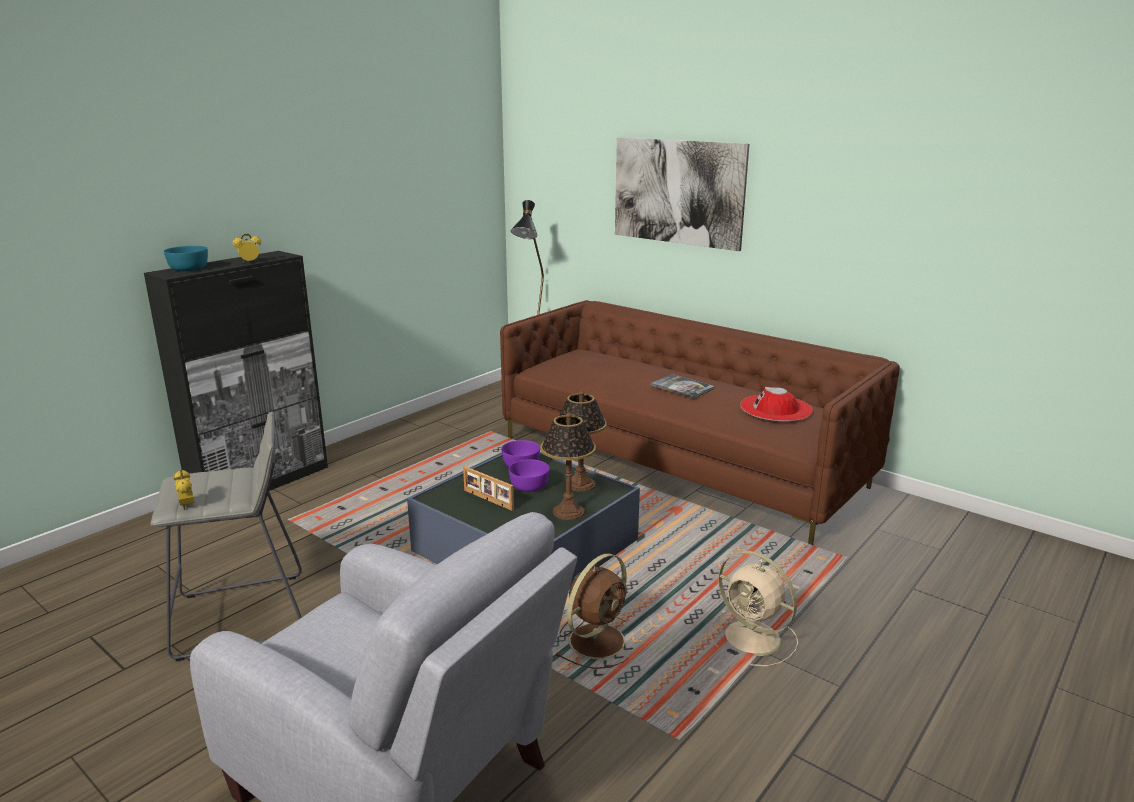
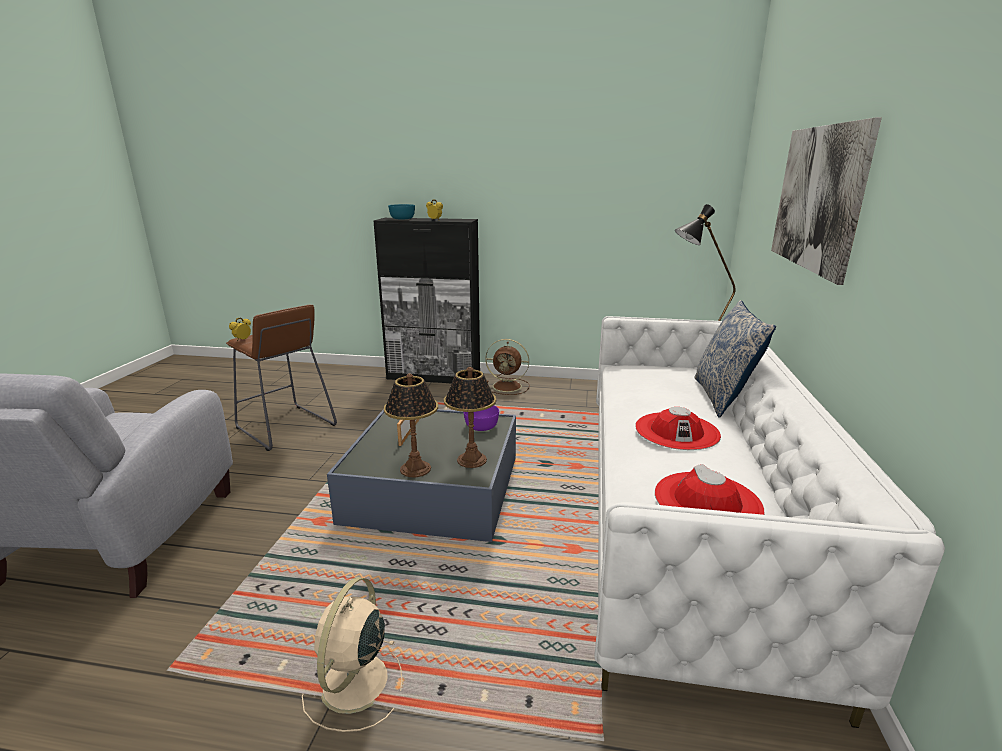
camera: 60 degrees right, 0 degrees up
grey stool [150,411,302,661] -> brown stool [226,305,337,451]
brown sofa [500,300,900,545] -> white sofa [594,316,945,728]
purple bowl [509,459,549,492] -> none
brown fan [555,553,628,669] -> brown fan moved to [485,339,530,395]
book [650,374,715,399] -> red hat [635,407,721,450]
none -> pillow [694,300,776,418]

